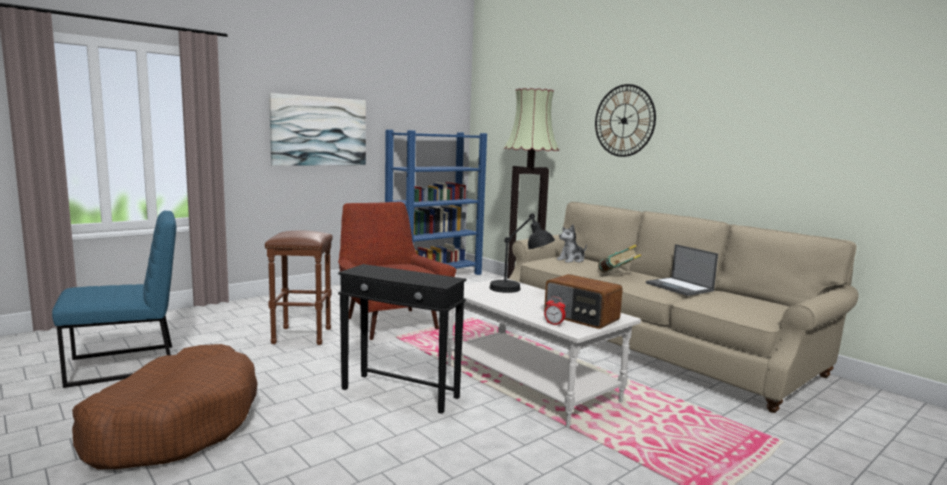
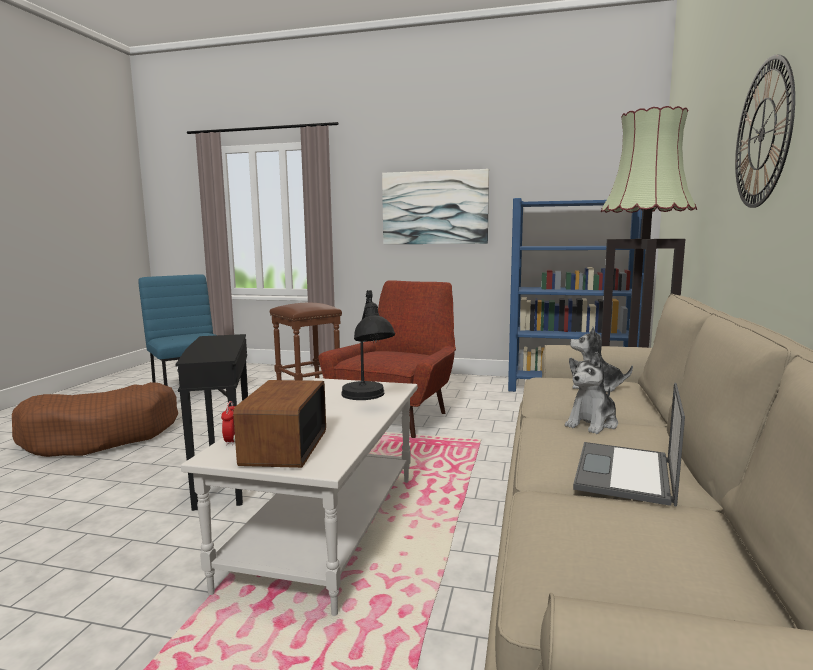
camera: 55 degrees right, 0 degrees up
blue chair [52,211,176,388] -> blue chair turned 150 degrees counterclockwise [138,274,227,397]
book [598,244,641,273] -> plush toy [565,352,618,434]

